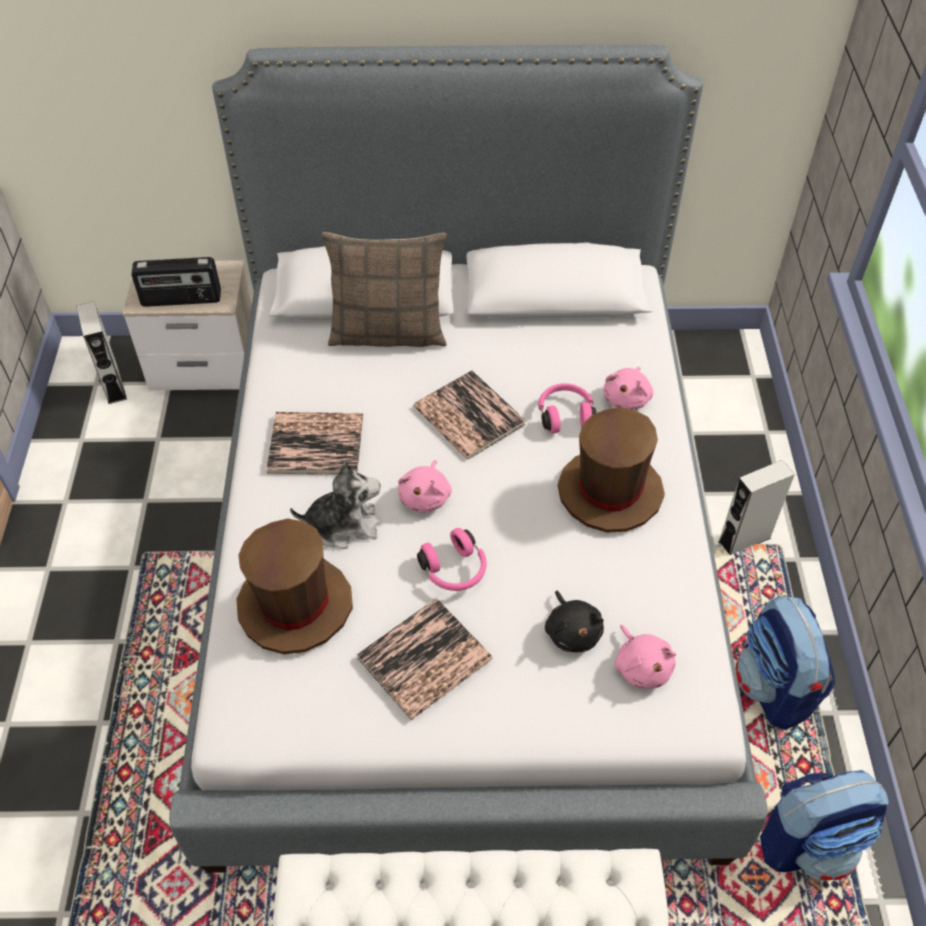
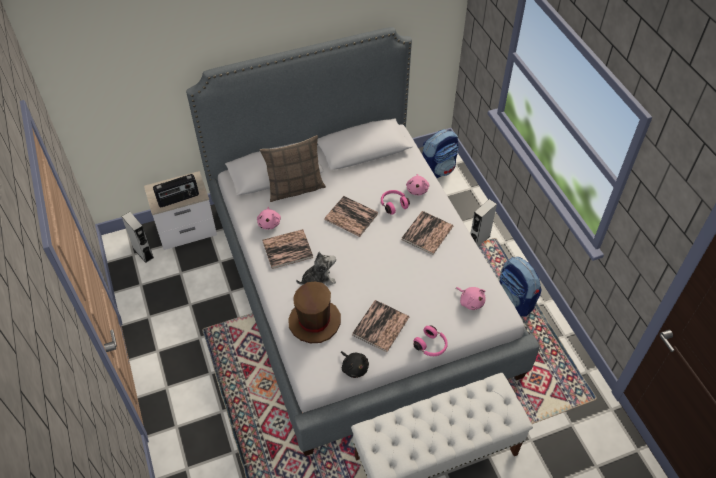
camera: 20 degrees left, 0 degrees up
pink plush toy [398,460,452,512] -> pink plush toy moved to [257,207,281,230]
pink headphones [417,528,487,591] -> pink headphones moved to [413,325,448,356]
black plush toy [545,590,604,652] -> black plush toy moved to [341,351,369,378]
brown hat [557,407,665,532] -> book [401,211,453,255]
backpack [760,770,889,881] -> backpack moved to [422,129,459,178]

